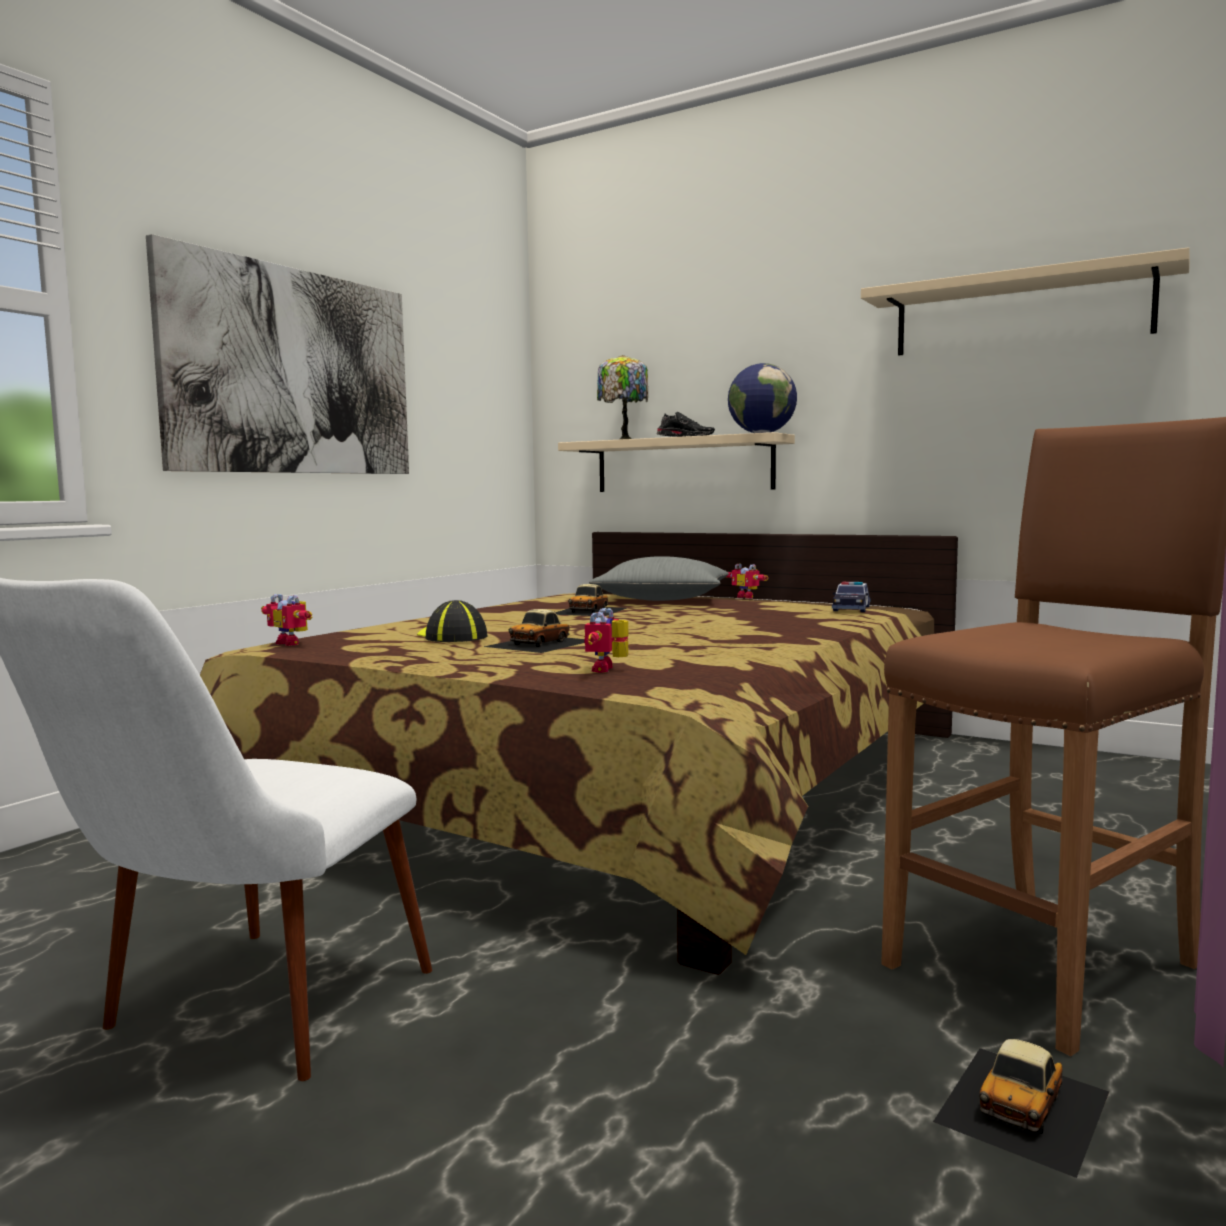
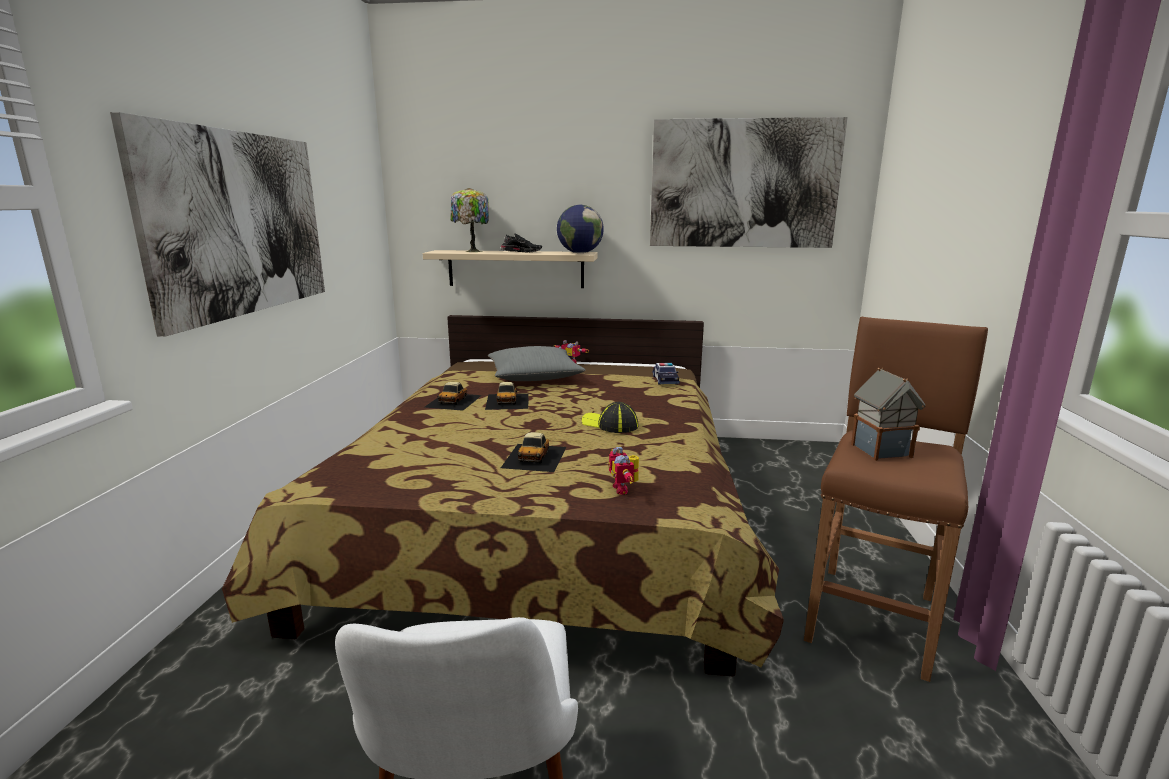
camera: 25 degrees left, 10 degrees up
toy robot [261,594,313,646] -> none
cap [417,600,487,642] -> cap moved to [582,402,638,433]
beige shelf [861,247,1190,356] -> picture [650,117,848,248]
toy car [933,1039,1109,1178] -> toy car moved to [424,382,482,411]
none -> toy house [851,368,925,461]

